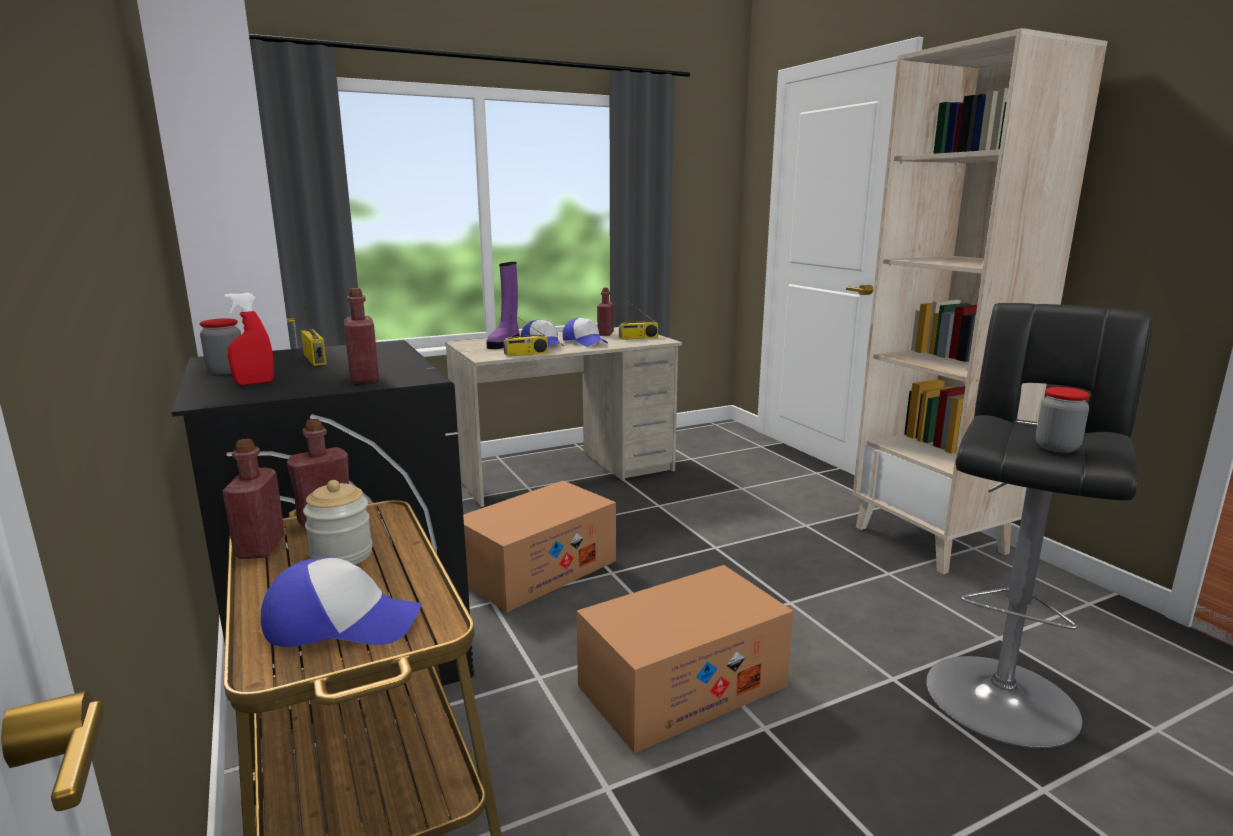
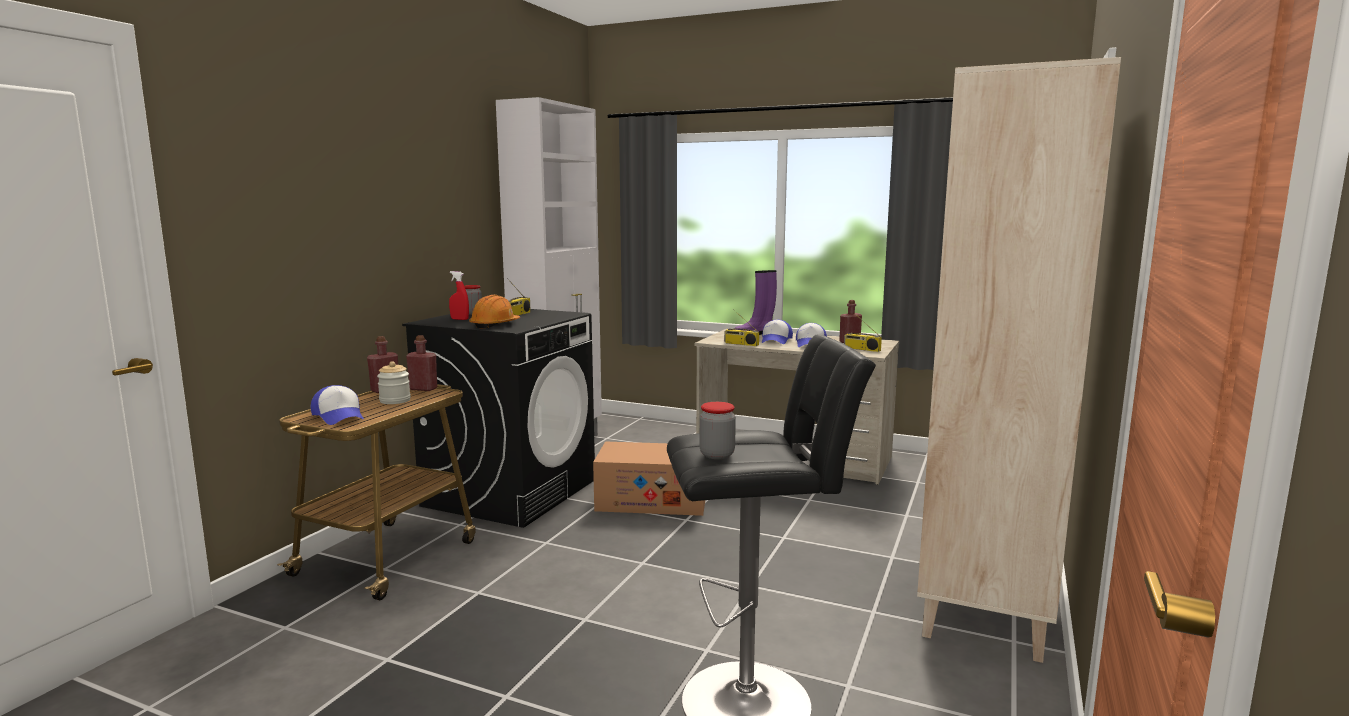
camera: 50 degrees right, 5 degrees down
red bottle [344,288,379,384] -> orange hard hat [469,295,520,328]
cardboard box [577,565,793,753] -> none

